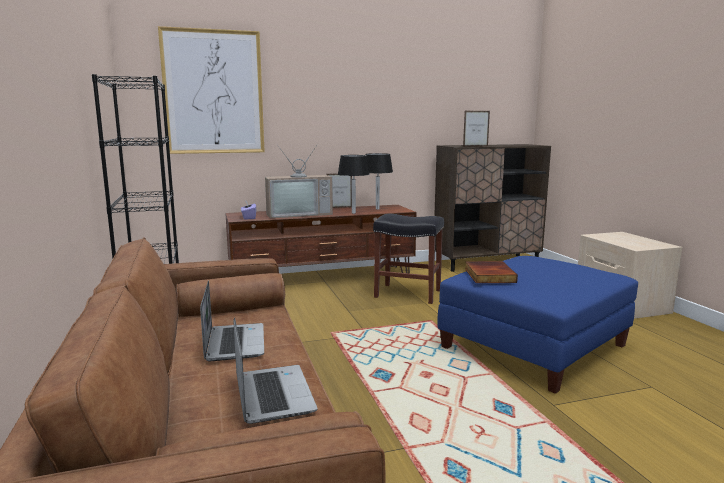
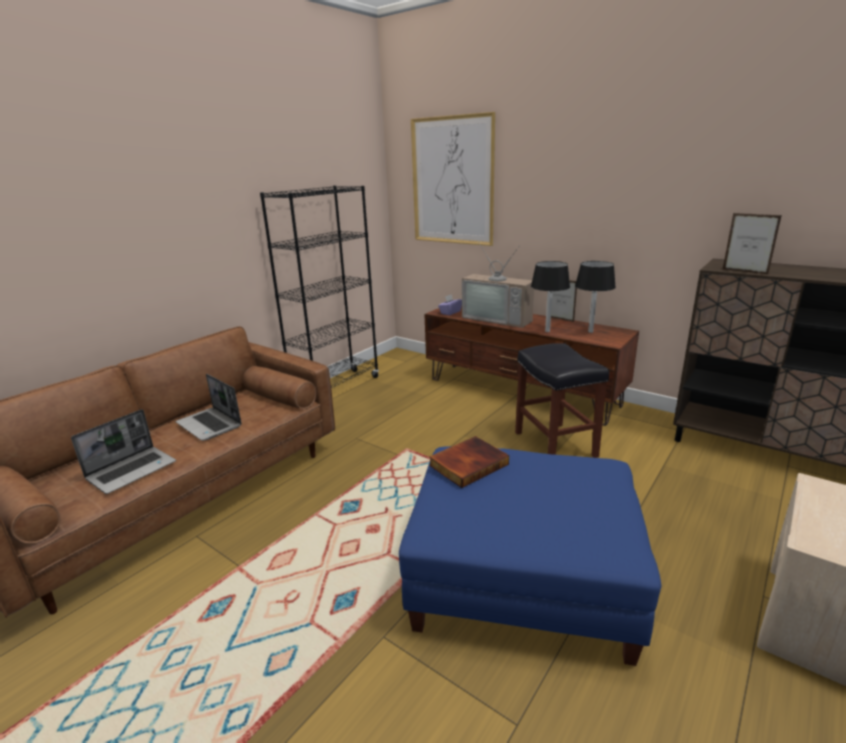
camera: 55 degrees right, 10 degrees up
laptop [200,281,264,362] -> laptop turned 90 degrees clockwise [175,374,242,441]

